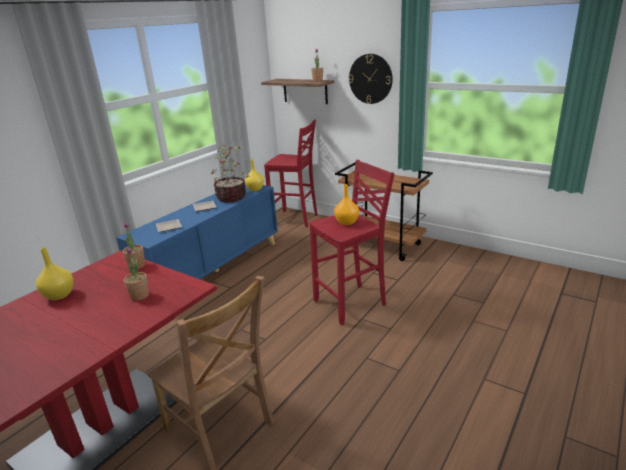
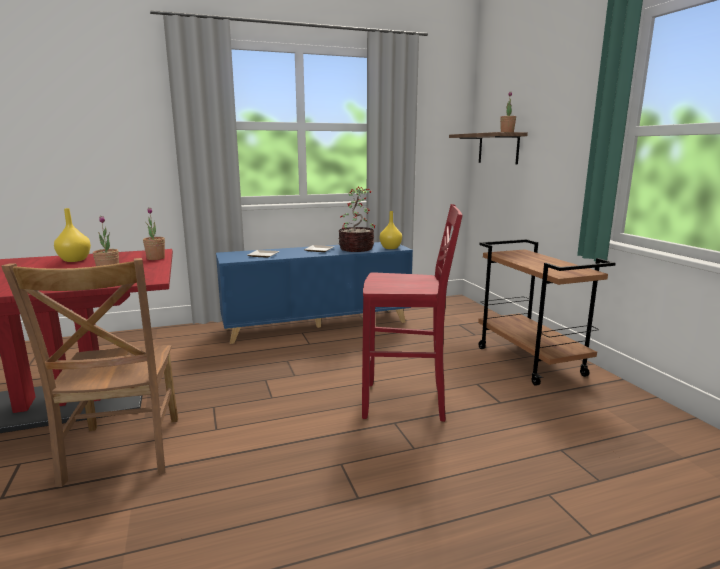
camera: 35 degrees right, 10 degrees down
red stool [264,120,318,227] -> none
orange vase [334,184,359,225] -> none
wall clock [349,54,393,104] -> none

